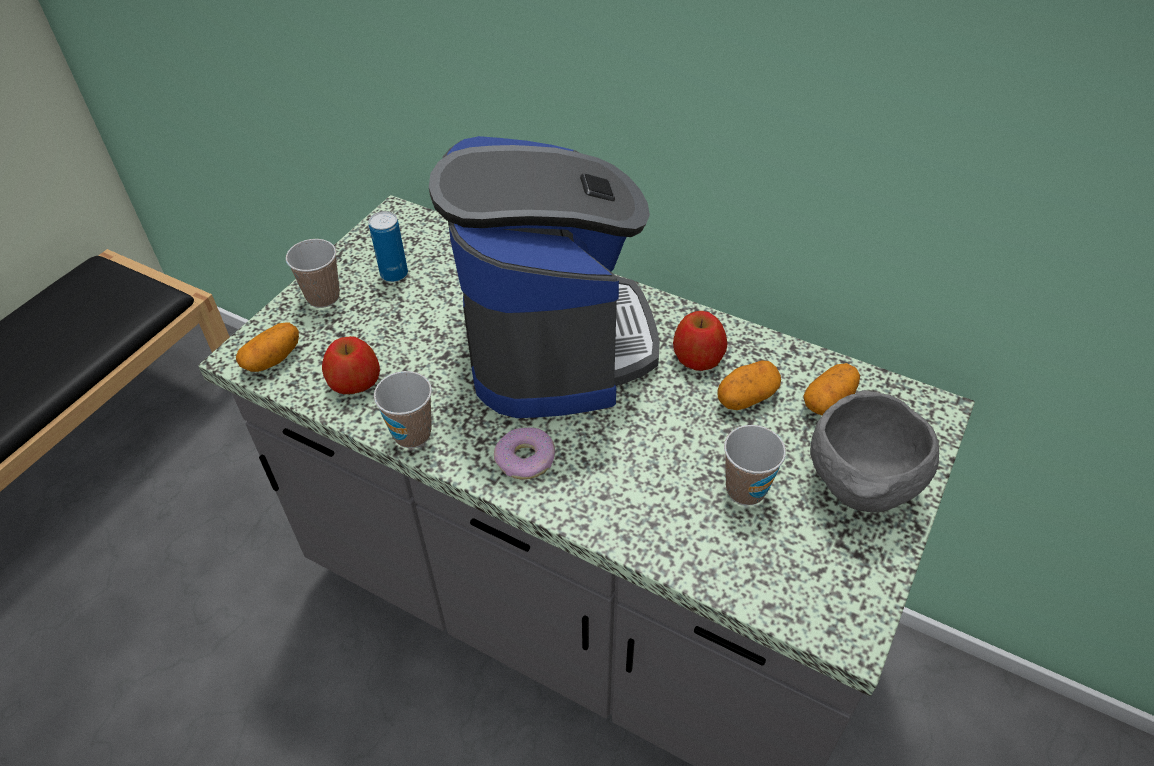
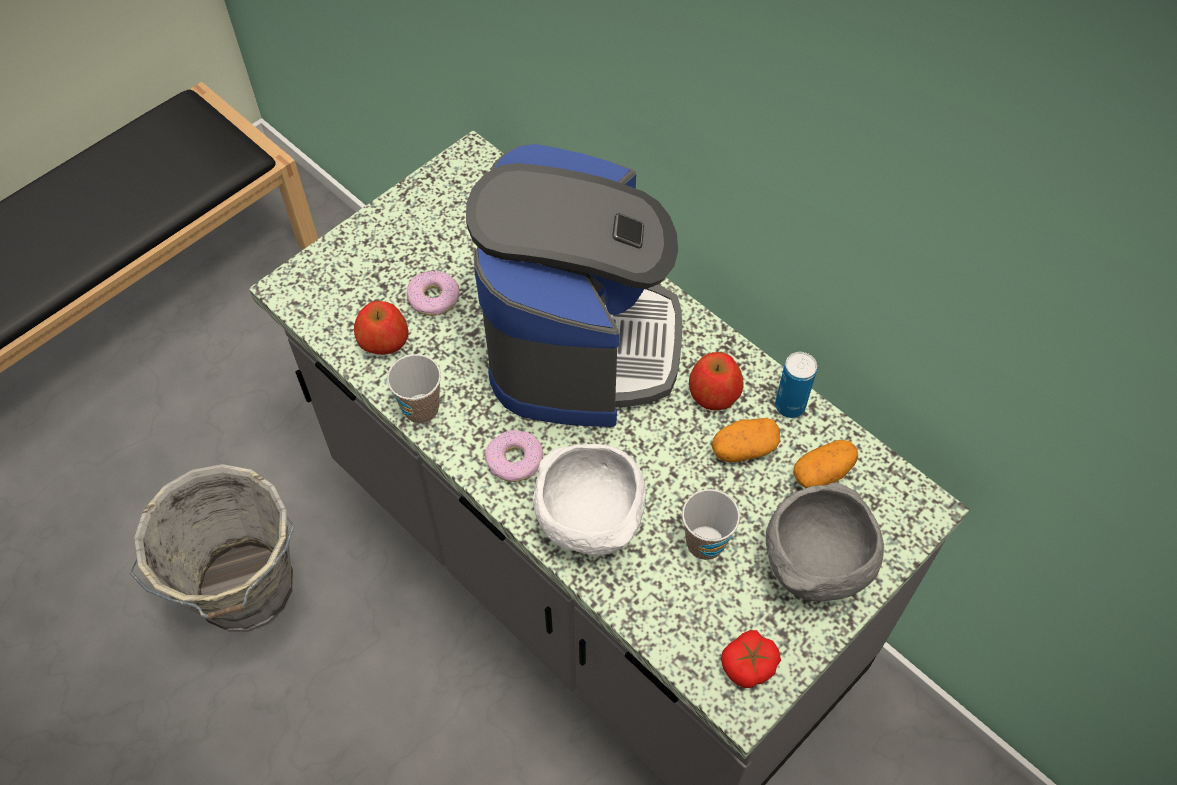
camera: 15 degrees right, 10 degrees up
potato [236,322,299,372] -> none
cup [286,239,340,308] -> none
can [369,211,408,282] -> can moved to [775,352,817,418]
none -> grey bucket [130,464,295,632]
none -> donut [407,271,459,316]
none -> white bowl [533,444,646,555]
none -> tomato [721,630,781,688]

